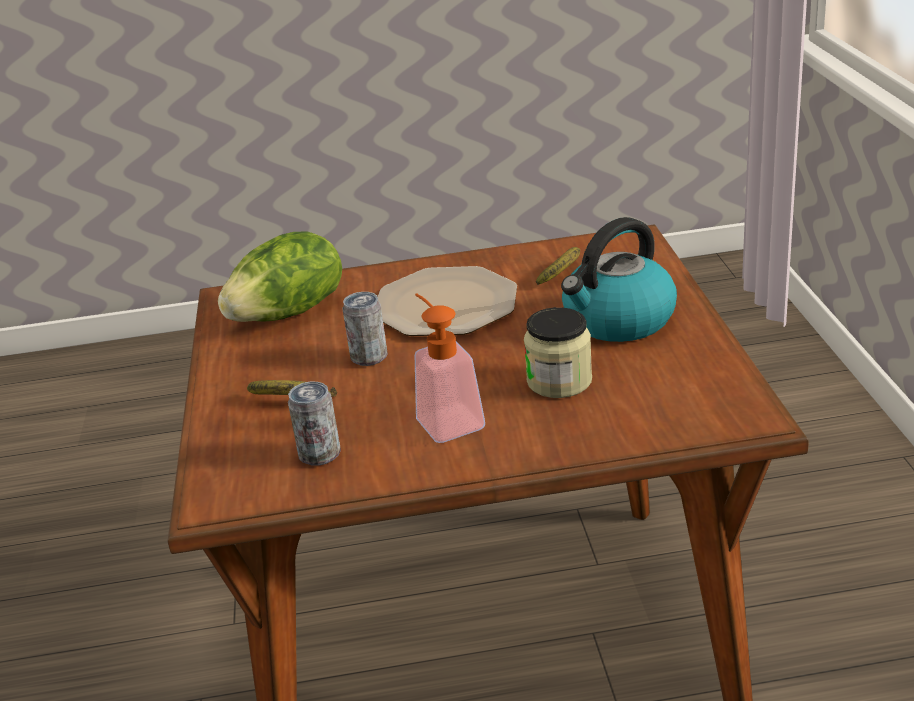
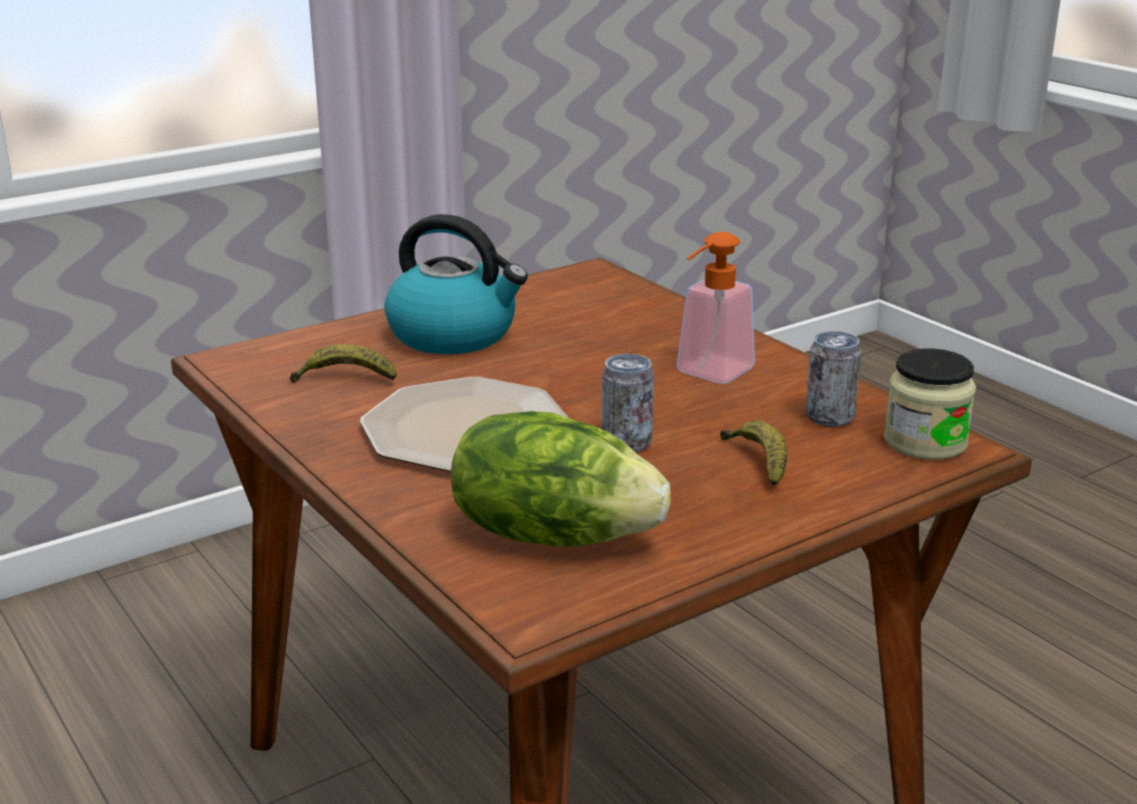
camera: 120 degrees left, 5 degrees down
jar [524,307,592,398] -> jar moved to [884,349,976,460]

